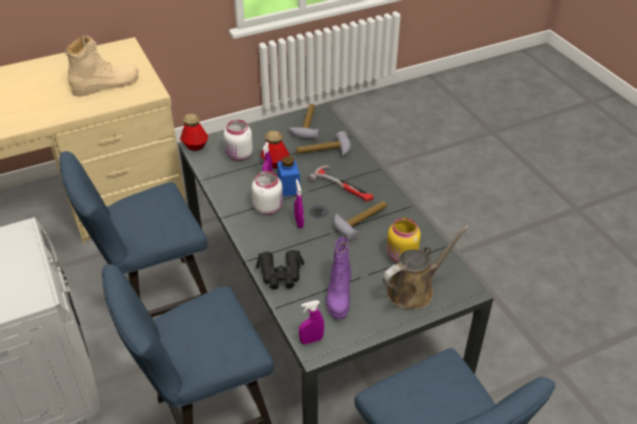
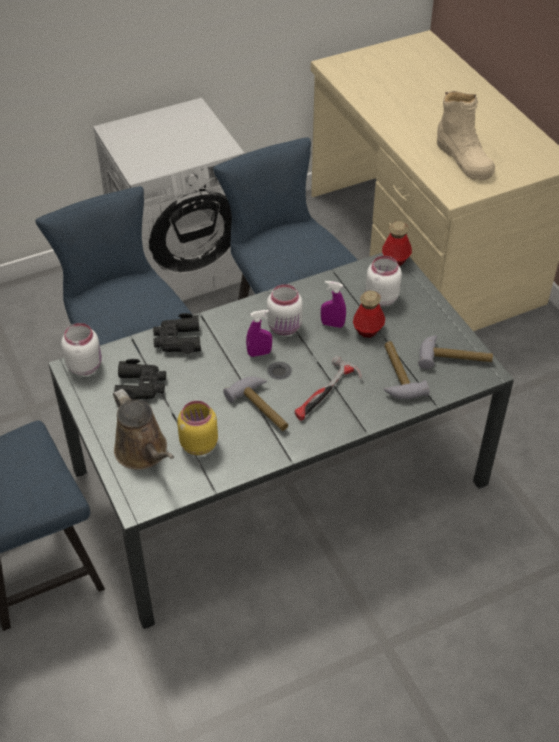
camera: 90 degrees right, 5 degrees up
blue jar [277,156,300,197] -> none
purple spray bottle [299,300,324,344] -> white jar [61,323,102,375]
purple boot [326,237,351,319] -> black binoculars [114,359,166,400]

